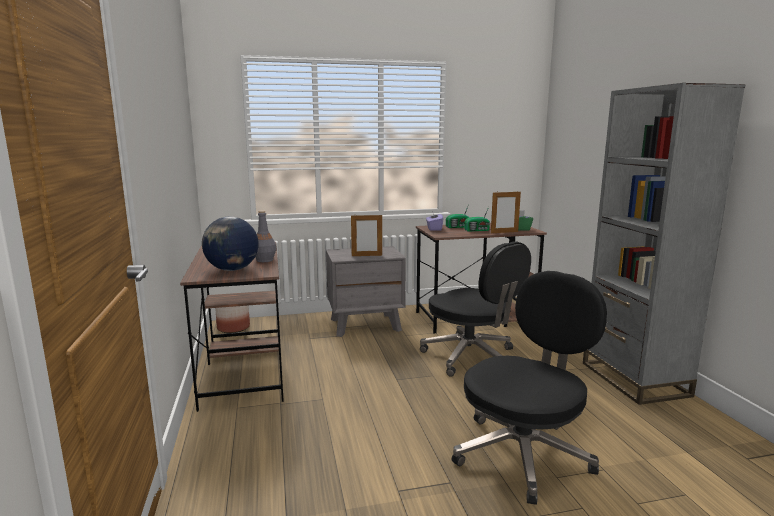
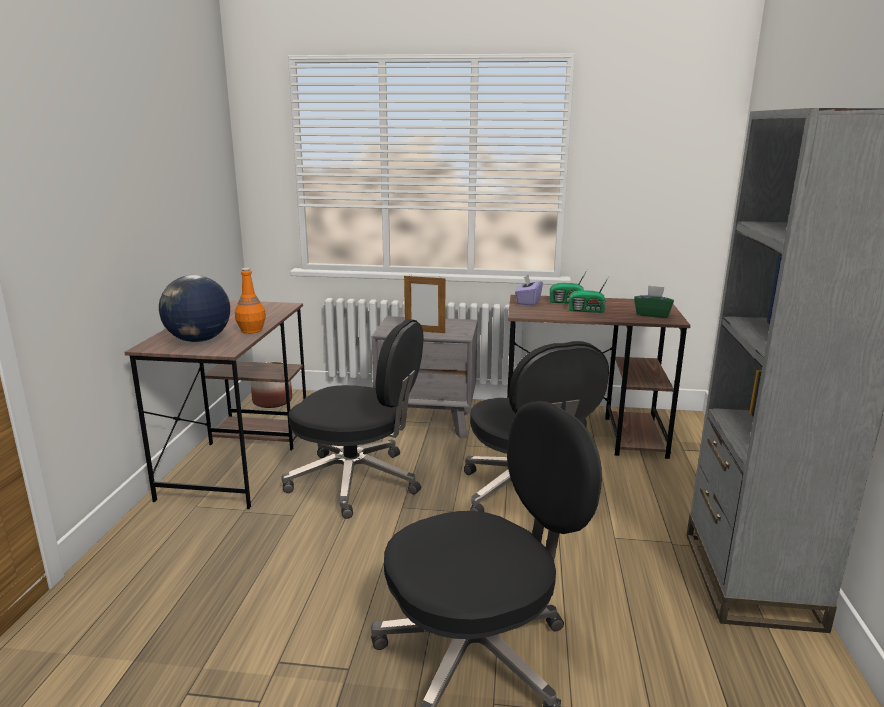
camera: 20 degrees right, 5 degrees up
grey bottle [255,210,276,262] -> orange bottle [235,268,266,334]
picture frame [491,192,521,233] -> none
none -> black office chair [281,319,423,519]

